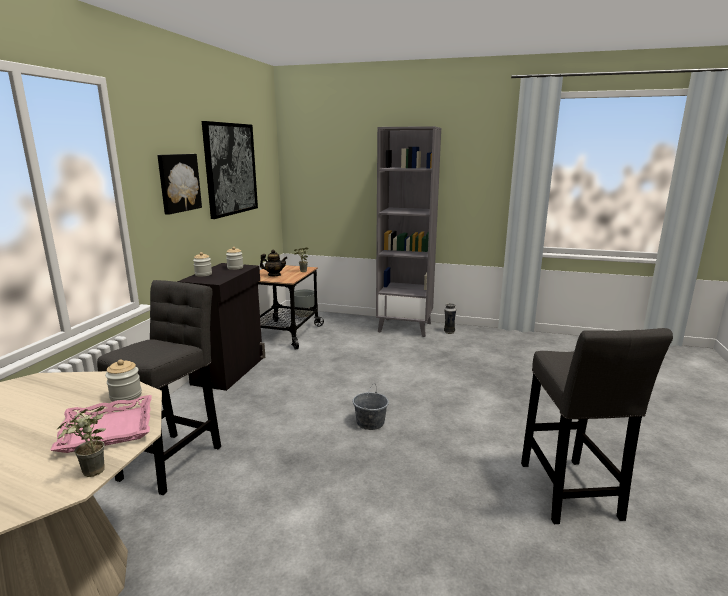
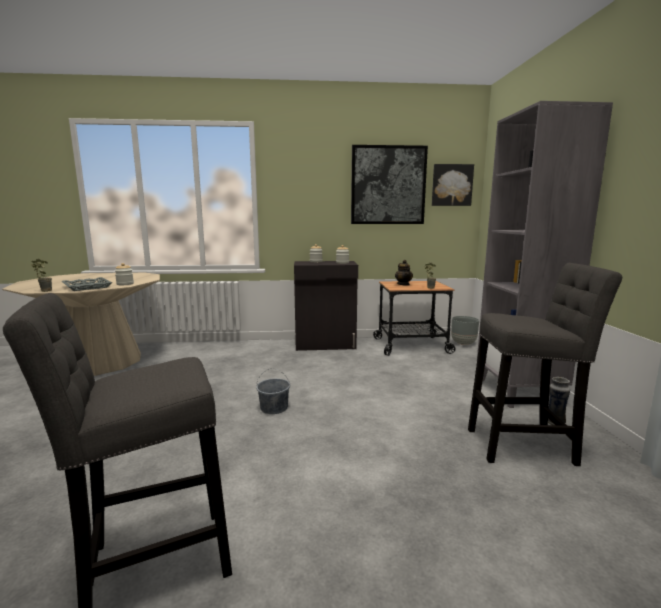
camera: 70 degrees right, 5 degrees down
pink tray [50,395,152,453] -> grey tray [61,277,112,291]
grey stool [97,280,221,495] -> grey stool moved to [468,263,622,466]
picture [157,154,202,215] -> picture moved to [432,164,474,206]

